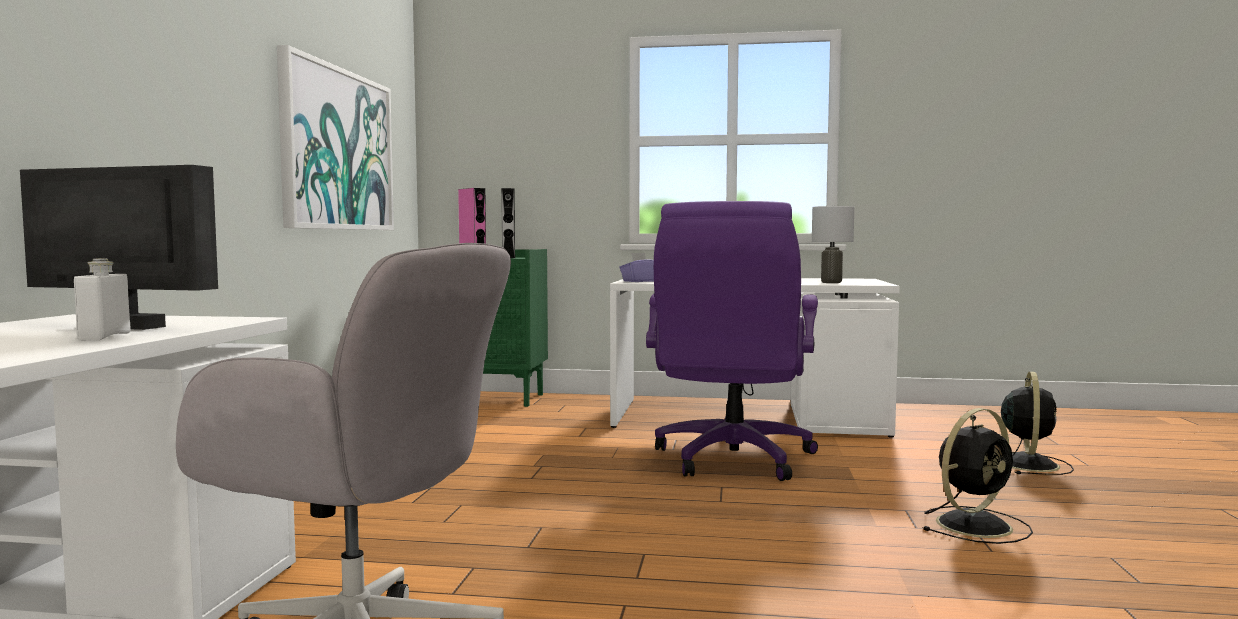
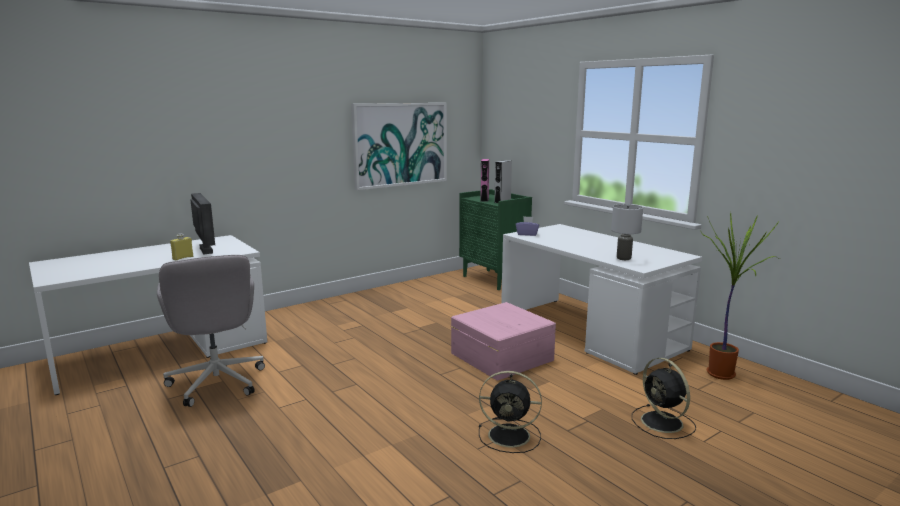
camera: 45 degrees right, 10 degrees up
white bottle [74,258,130,340] -> yellow bottle [170,233,193,261]
purple office chair [646,201,818,481] -> pink storage box [451,302,556,380]
black fan [1001,372,1074,475] -> black fan turned 90 degrees clockwise [632,358,696,439]
none -> potted plant [701,211,780,380]

